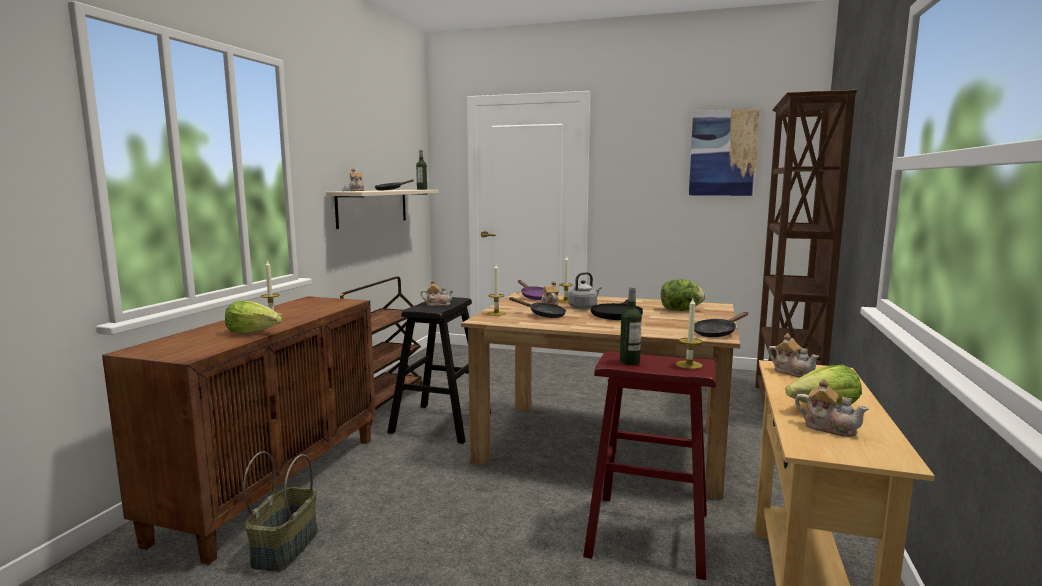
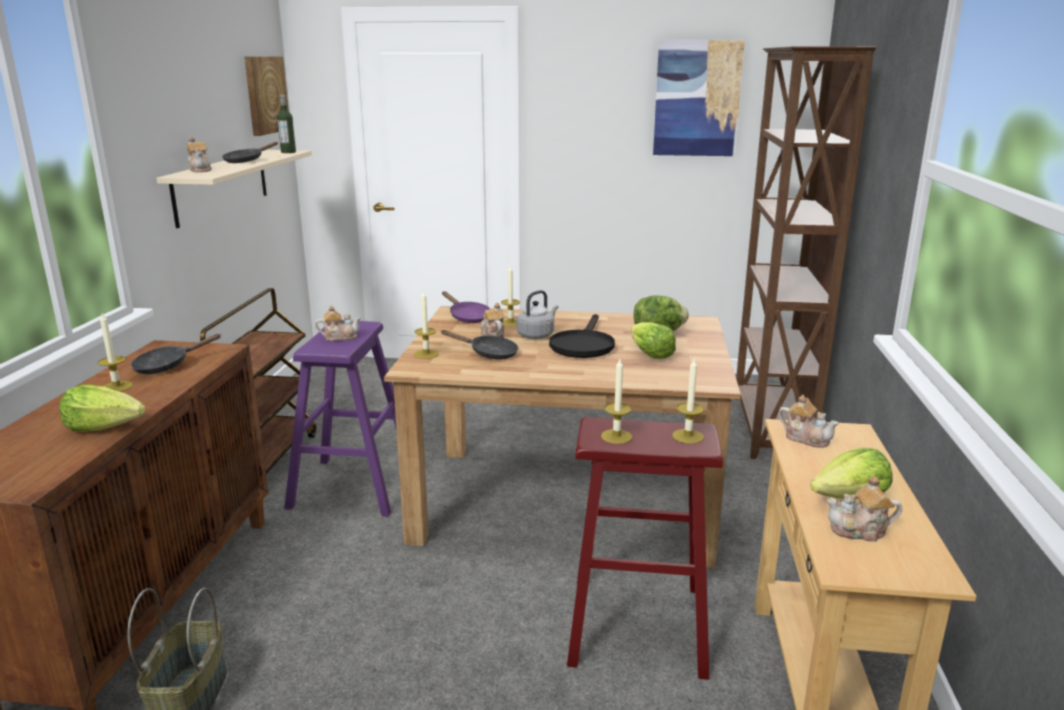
camera: 10 degrees left, 10 degrees up
black stool [387,297,491,444] -> purple stool [284,321,397,517]
bottle [620,287,642,365] -> candle [601,359,632,444]
black frying pan [694,312,748,337] -> black frying pan moved to [131,334,220,374]
teapot [795,378,869,437] -> teapot turned 150 degrees clockwise [826,476,902,542]
none -> picture [245,56,289,136]
none -> lettuce [631,322,676,359]

